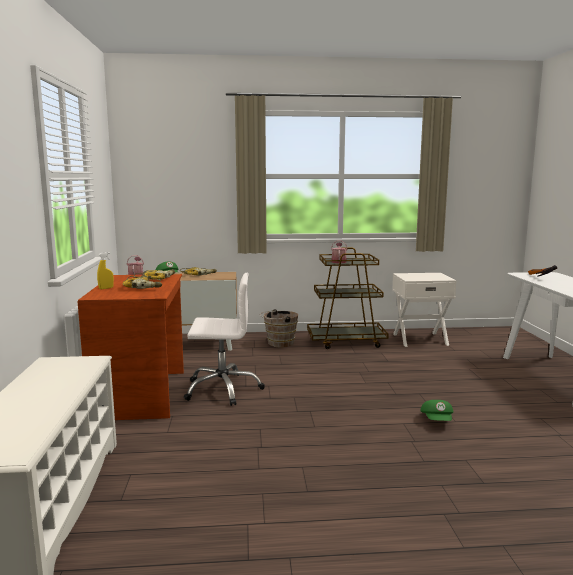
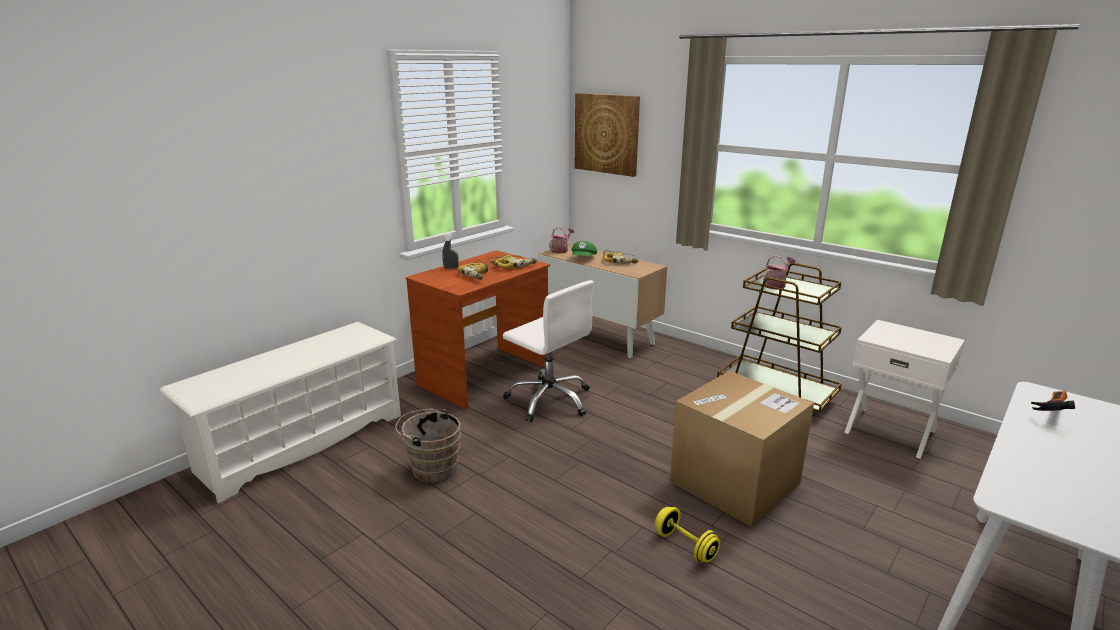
camera: 45 degrees right, 10 degrees up
yellow spray bottle [97,252,114,289] -> grey spray bottle [442,233,459,269]
brown bucket [260,309,298,347] -> brown bucket moved to [395,409,461,483]
green cap [420,400,453,421] -> yellow dumbbell [655,507,720,563]
none -> picture [575,93,640,177]
none -> cardboard box [670,371,814,527]

